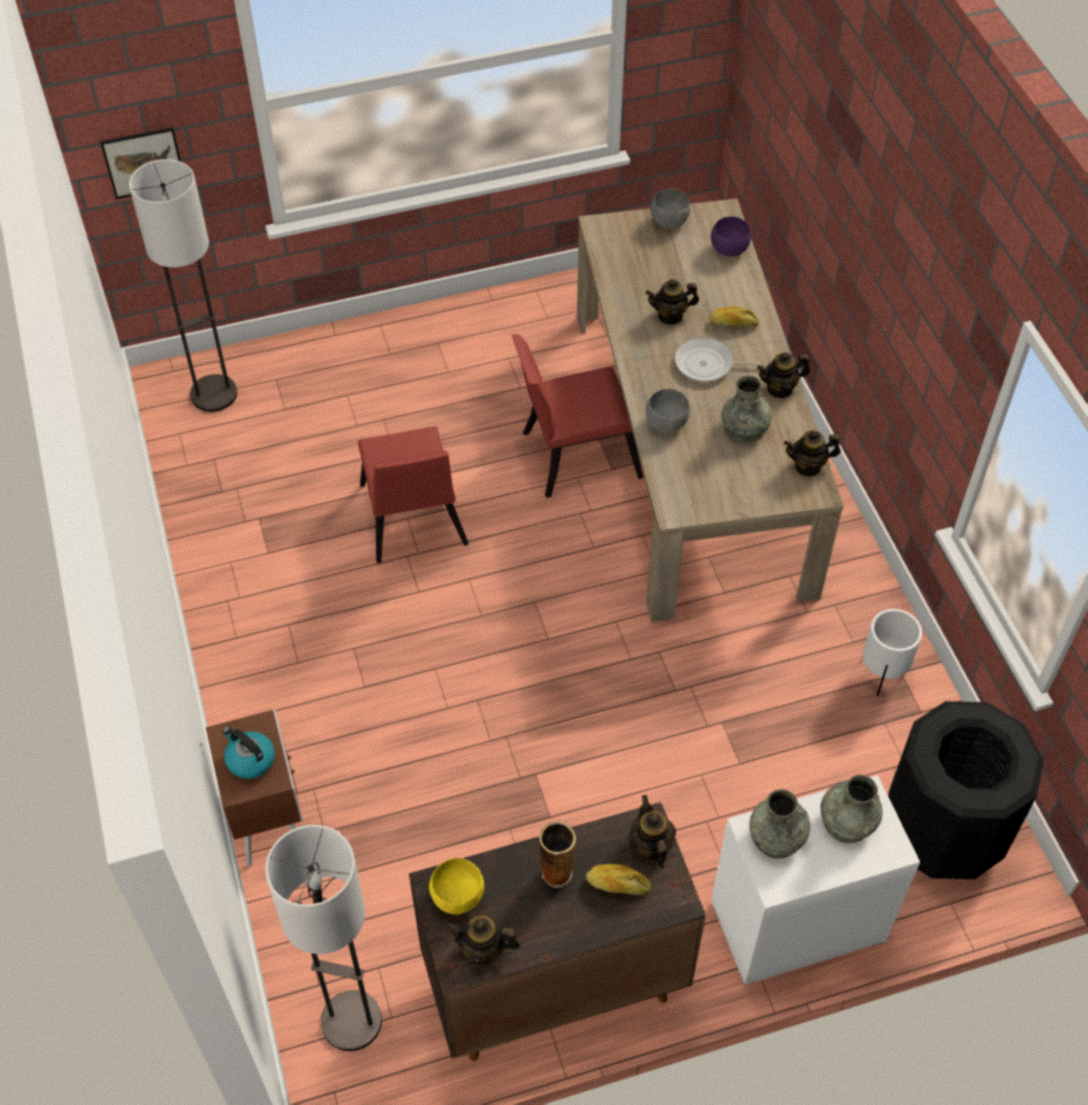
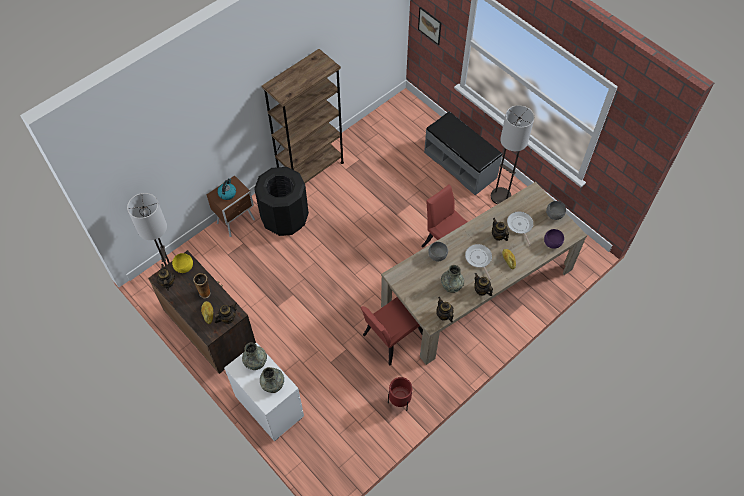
camera: 65 degrees right, 5 degrees up
floor lamp [129,159,237,412] -> floor lamp moved to [491,105,534,204]
red chair [358,426,469,563] -> red chair moved to [360,297,423,366]
white planter [863,609,922,696] -> red planter [388,377,412,411]
black trash can [888,701,1044,879] -> black trash can moved to [254,167,309,236]
none -> brown bookcase [262,49,344,183]
none -> grey bench [424,111,502,195]
none -> frying pan [507,212,533,246]

